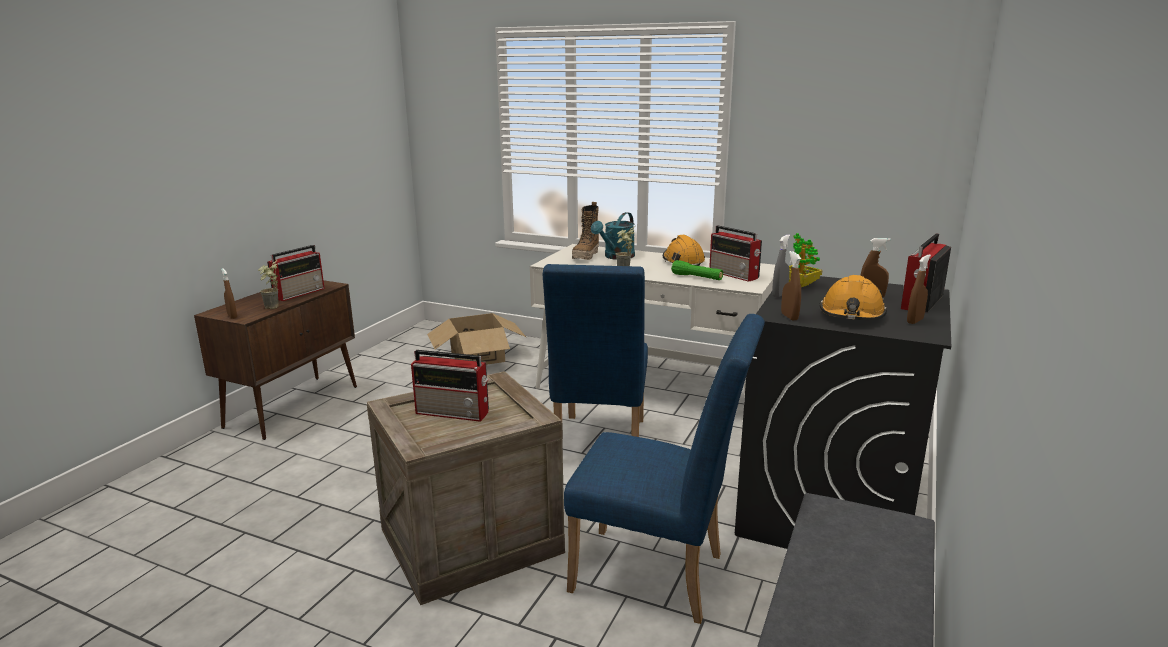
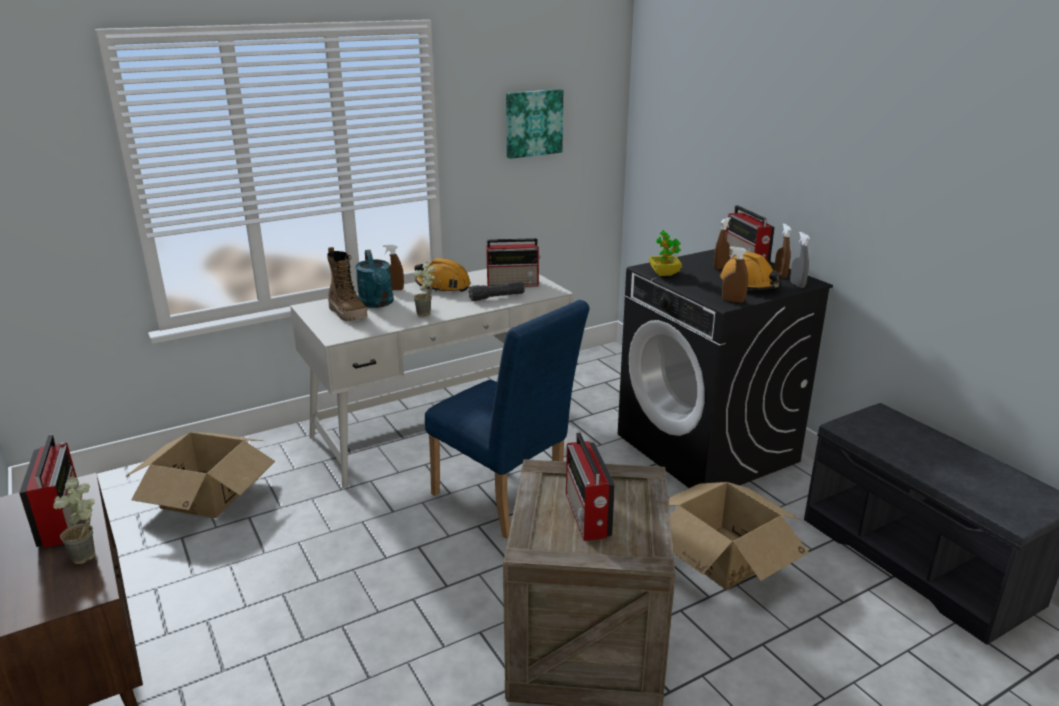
camera: 55 degrees left, 5 degrees up
brown spray bottle [221,268,237,319] -> brown spray bottle moved to [383,245,404,290]
radio [411,350,489,422] -> radio turned 120 degrees clockwise [566,432,615,541]
blue chair [564,314,765,624] -> cardboard box [668,482,809,590]
green flashlight [671,260,723,280] -> black flashlight [469,282,525,301]
grey spray bottle [772,234,790,297] -> grey spray bottle moved to [790,232,810,288]
none -> picture [506,89,563,159]

